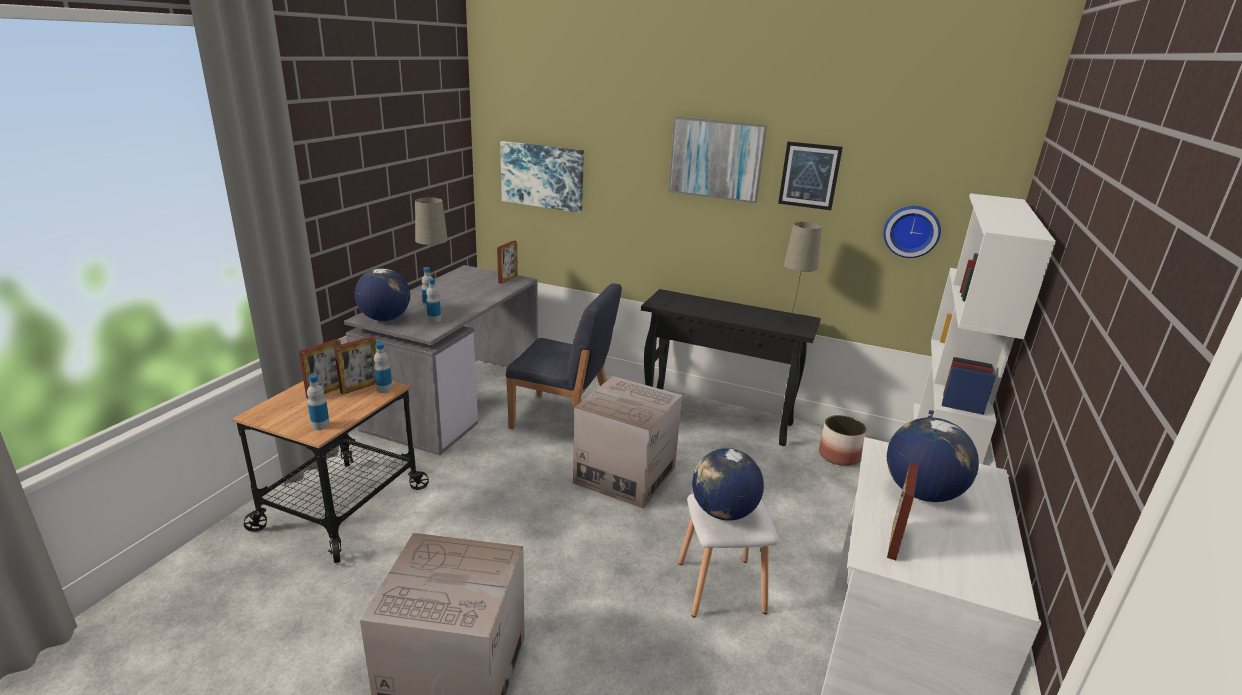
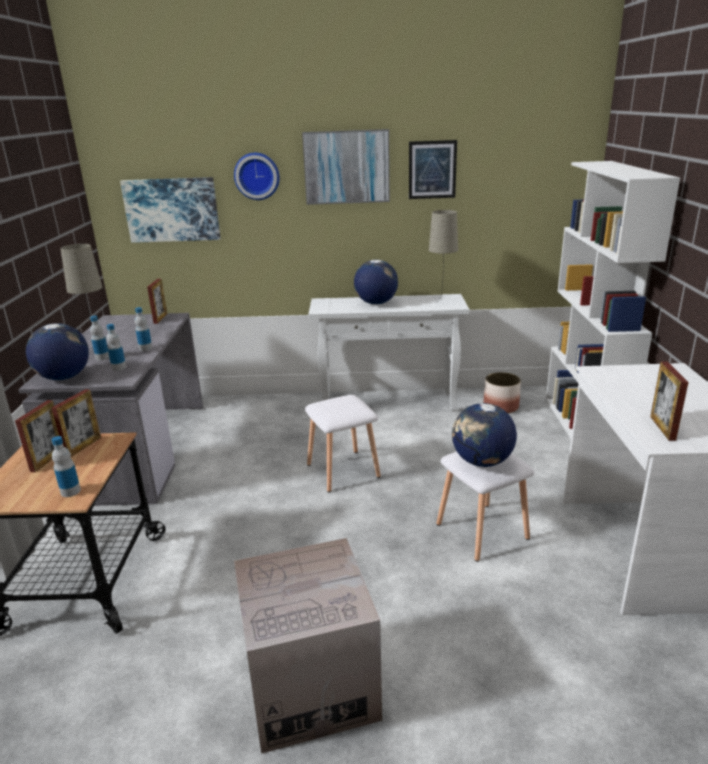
camera: 20 degrees left, 0 degrees up
bottle [374,342,392,393] -> bottle moved to [135,307,152,351]
blue chair [506,283,622,429] -> none
cardboard box [573,376,682,509] -> white stool [305,395,381,492]
black console table [641,289,821,446] -> white console table [308,294,469,411]
wall clock [883,206,941,258] -> wall clock moved to [234,153,279,200]
globe [887,417,979,502] -> globe moved to [354,260,398,304]

